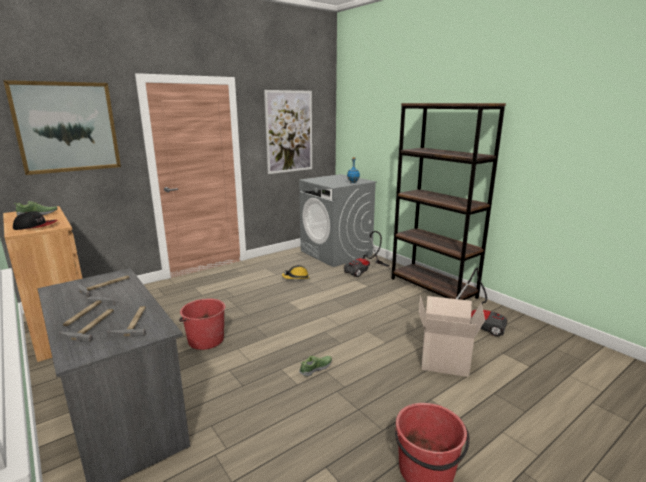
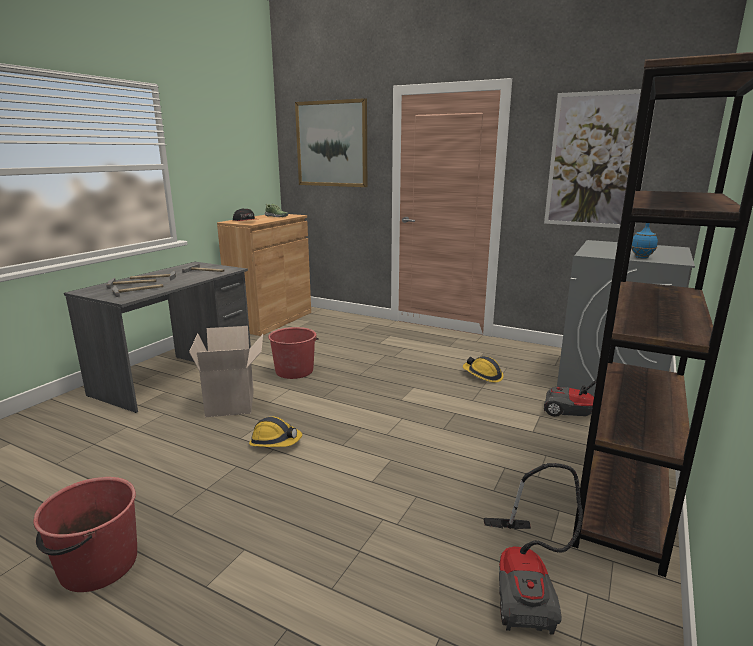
camera: 65 degrees right, 0 degrees up
shoe [299,356,332,377] -> hard hat [249,416,302,447]
cardboard box [419,296,485,377] -> cardboard box moved to [189,326,263,417]

